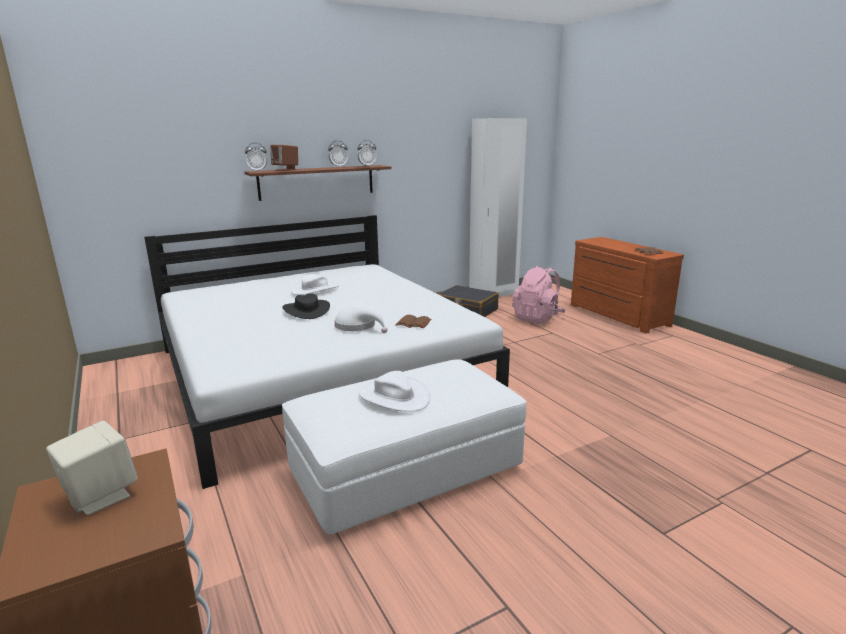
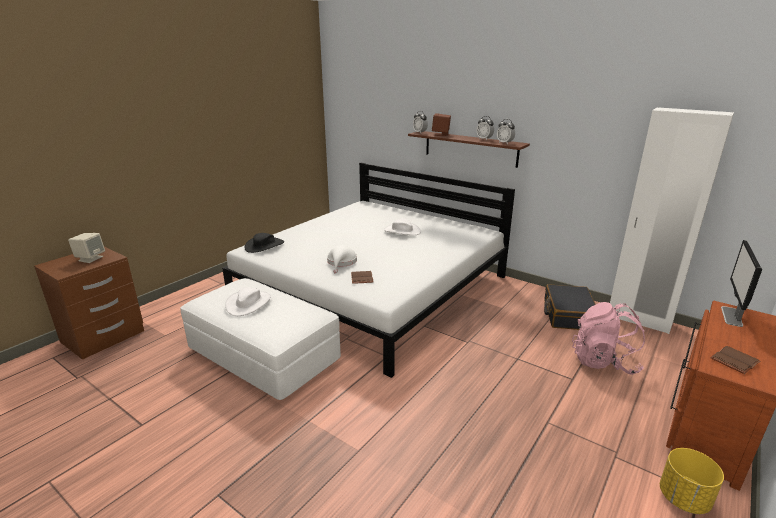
camera: 65 degrees right, 5 degrees up
black hat [282,294,330,319] -> black hat moved to [244,233,284,253]
none -> yellow planter [660,448,724,514]
none -> monitor [721,240,762,327]

